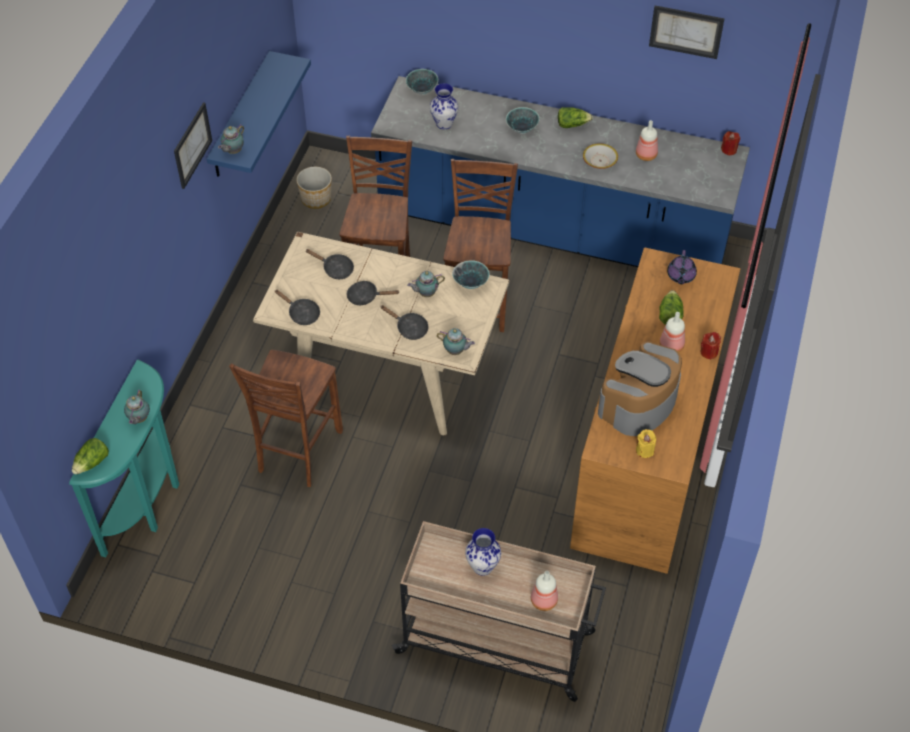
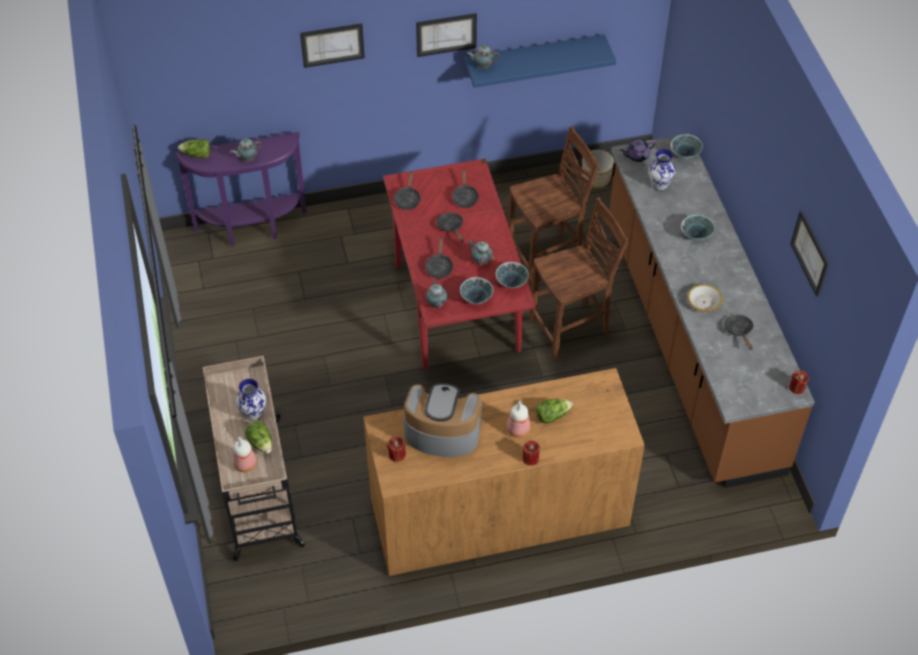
camera: 60 degrees right, 0 degrees up
turquoise console table [69,359,179,558] -> purple console table [175,132,307,247]
brown chair [229,350,343,487] -> none
beige dining table [253,232,509,435] -> red dining table [383,158,536,370]
blue counter [371,76,750,267] -> brown counter [609,134,815,488]
lettuce [558,107,593,128] -> lettuce moved to [245,421,272,454]
bottle [636,120,658,161] -> black frying pan [724,315,753,350]
yellow candle [636,429,656,458] -> red candle [387,437,406,462]
purple teapot [667,250,697,284] -> purple teapot moved to [620,139,655,162]
none -> picture [300,23,365,68]
none -> bowl [460,277,493,304]

